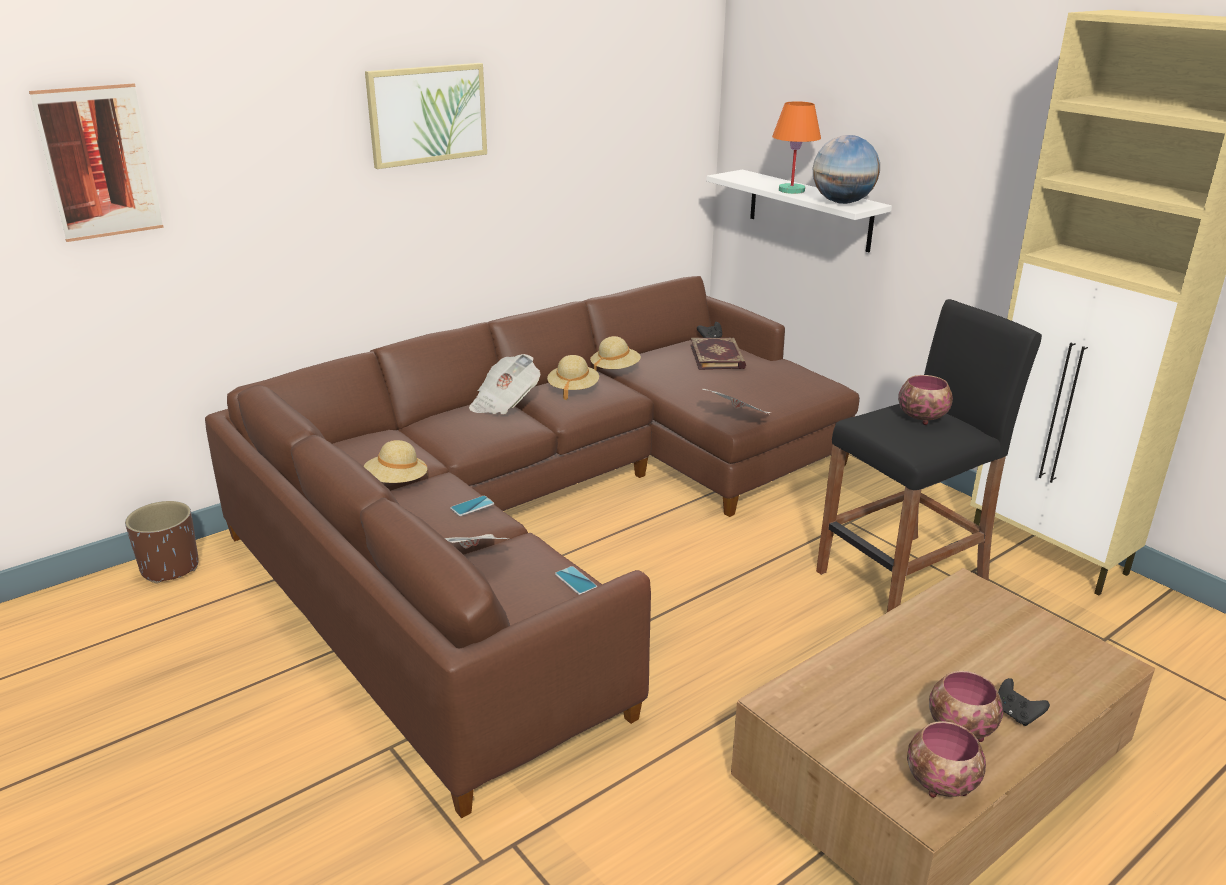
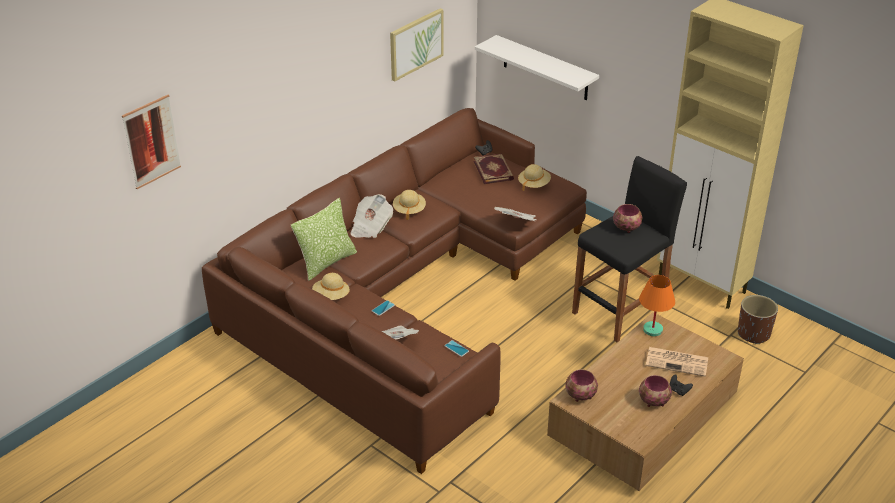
camera: 10 degrees left, 10 degrees up
brown planter [125,501,199,583] -> brown planter moved to [738,295,778,344]
picture [365,63,487,169] -> picture moved to [390,8,443,82]
beige hat [590,336,641,370] -> beige hat moved to [518,164,551,191]
orange table lamp [772,101,821,194] -> orange table lamp moved to [639,275,675,336]
globe [813,135,880,204] -> none
bowl [907,721,986,798] -> bowl moved to [565,369,598,402]
none -> pillow [291,198,357,281]
none -> newspaper [646,347,708,377]

